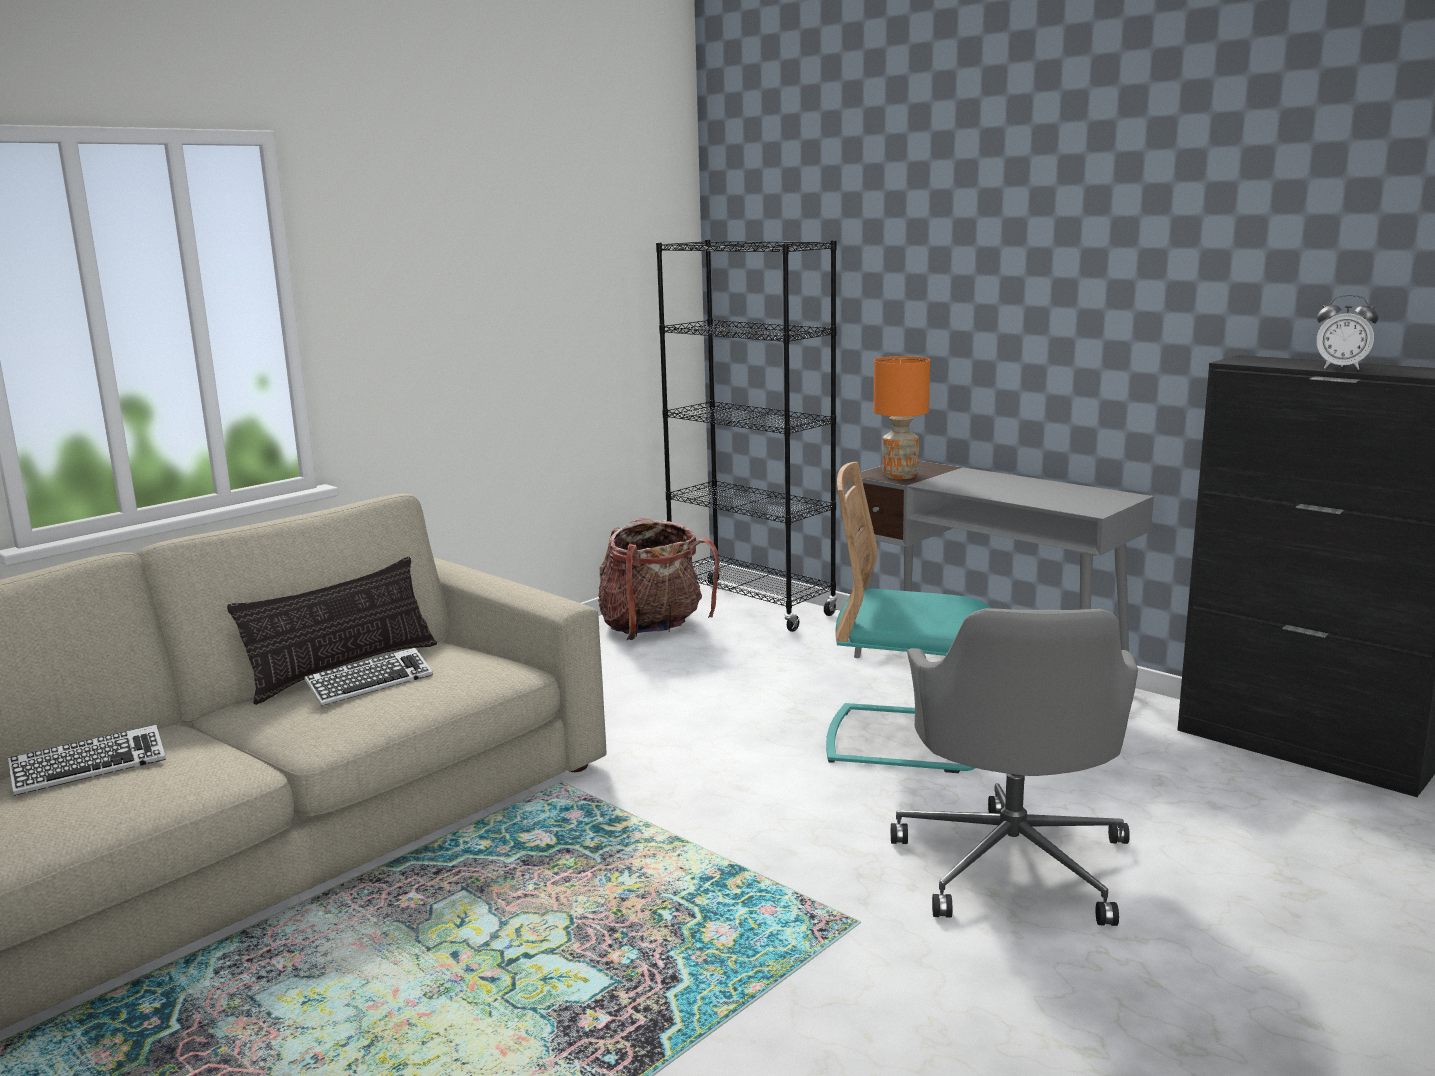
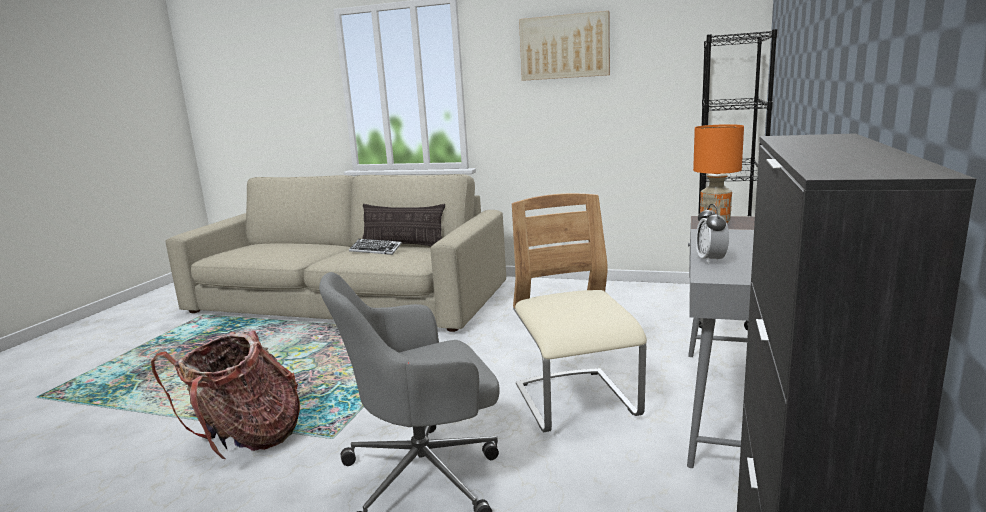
camera: 65 degrees right, 0 degrees up
keyboard [8,725,166,796] -> none
backpack [598,518,719,640] -> backpack moved to [151,330,300,461]
turquoise chair [826,462,991,773] -> beige chair [512,193,647,432]
alarm clock [1316,295,1378,370] -> alarm clock moved to [696,204,729,264]
none -> picture [519,11,610,81]

